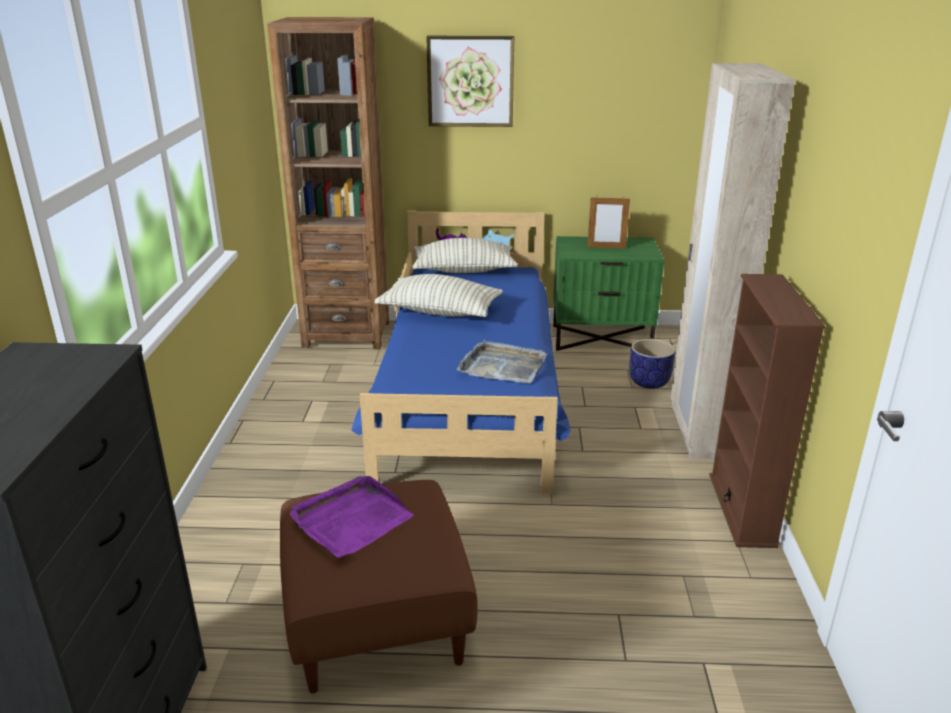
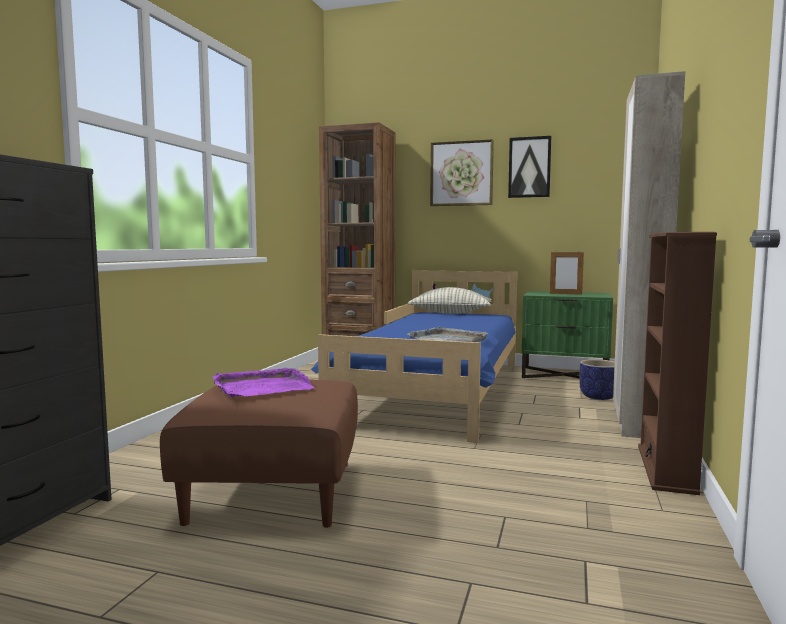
camera: 15 degrees right, 20 degrees down
pillow [374,274,503,317] -> none
none -> picture [508,136,551,198]

